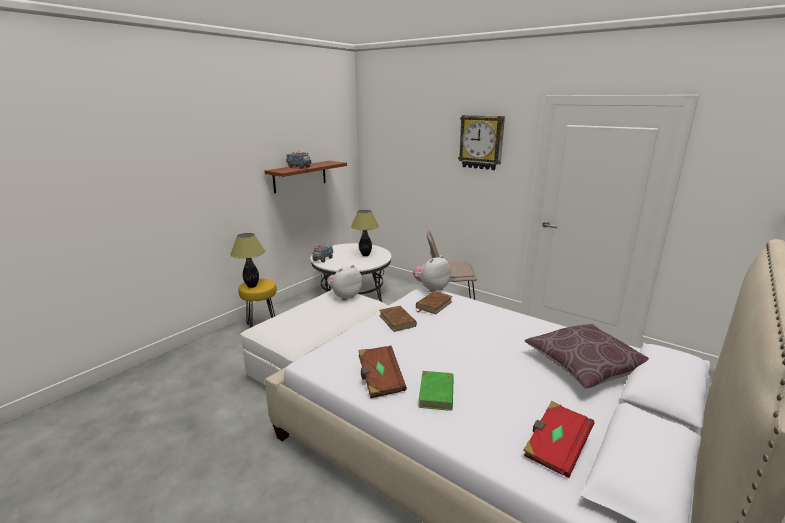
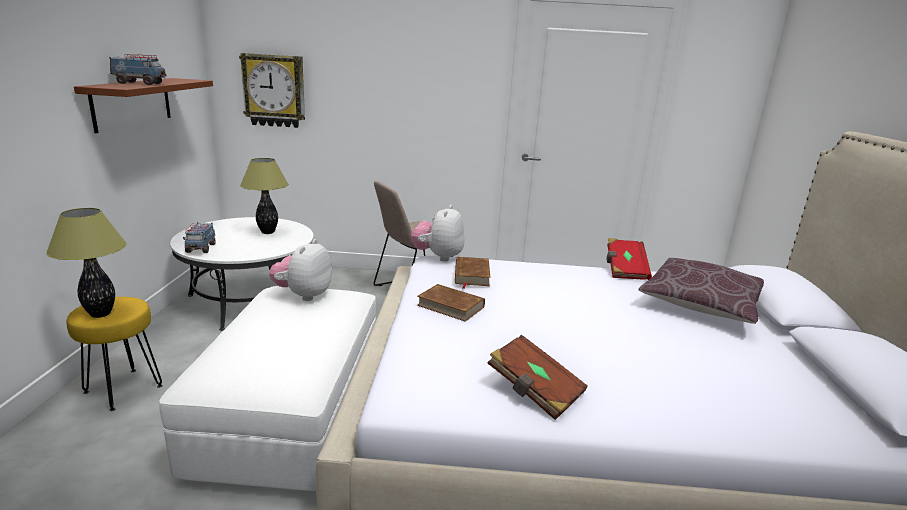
camera: 35 degrees left, 0 degrees up
green book [418,371,454,411] -> none
wall clock [458,115,505,170] -> wall clock moved to [239,53,305,128]
red book [523,401,595,478] -> red book moved to [607,238,652,280]

